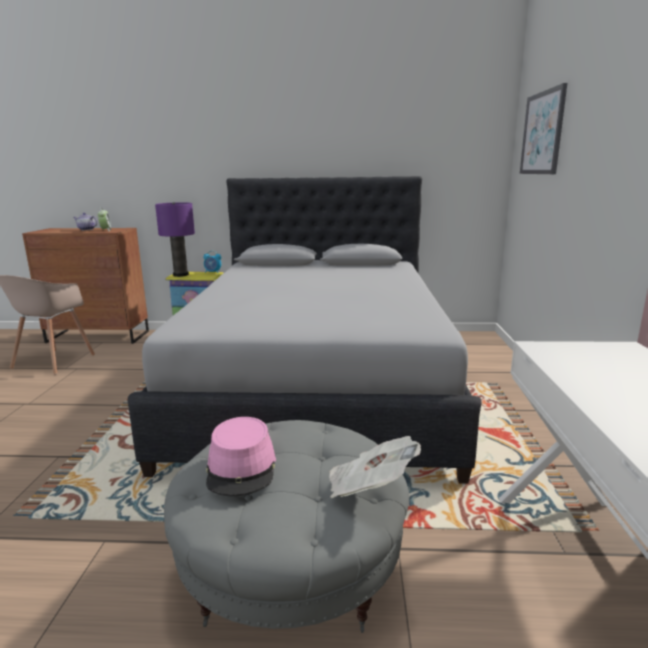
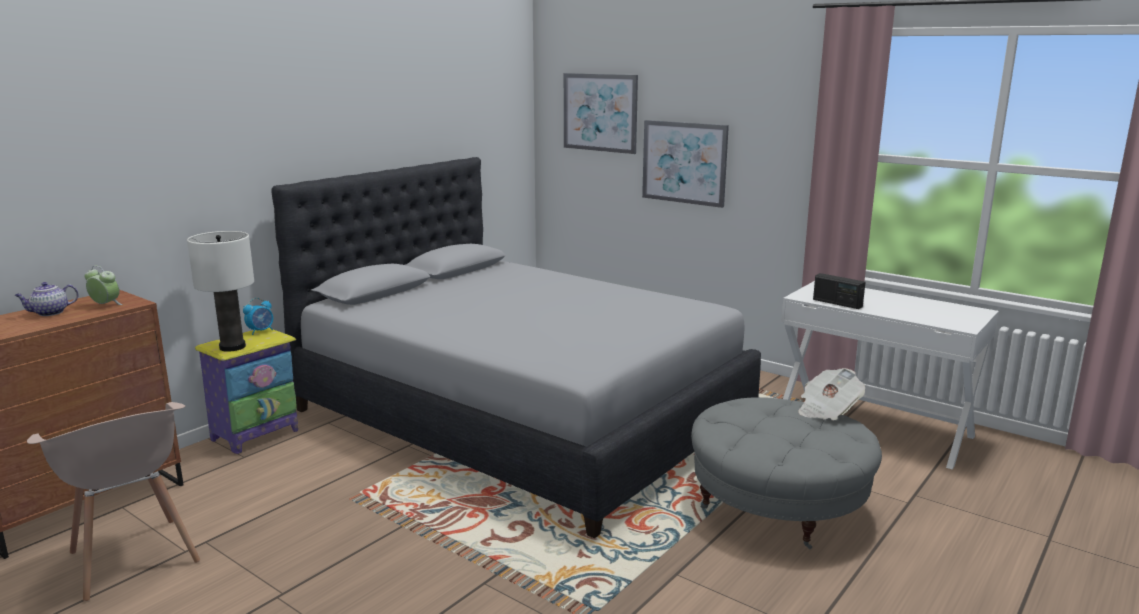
camera: 55 degrees left, 0 degrees up
purple table lamp [155,202,195,277] -> white table lamp [187,231,254,352]
pink hat [206,417,276,496] -> none
none -> picture [642,120,729,208]
none -> radio [813,273,865,309]

